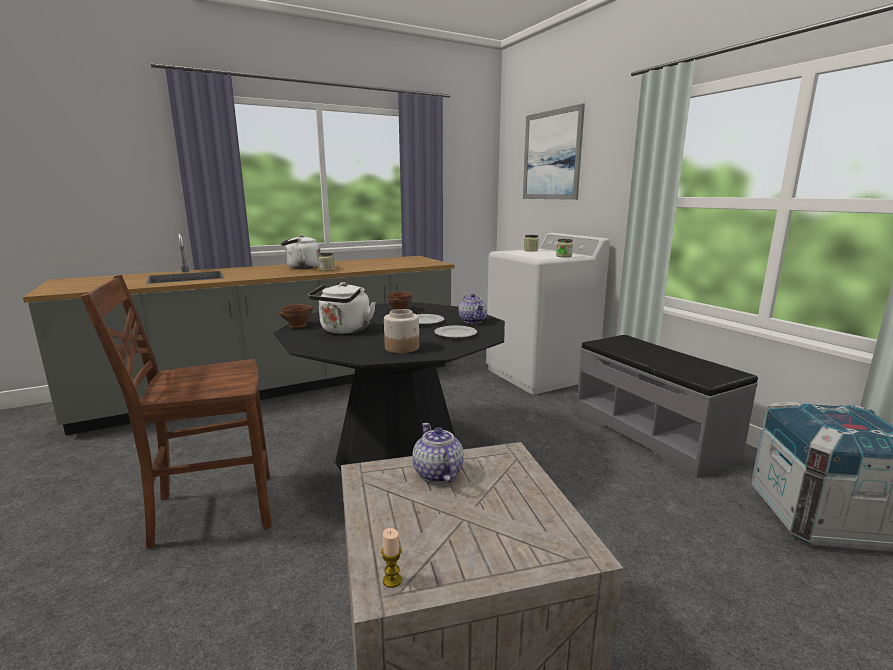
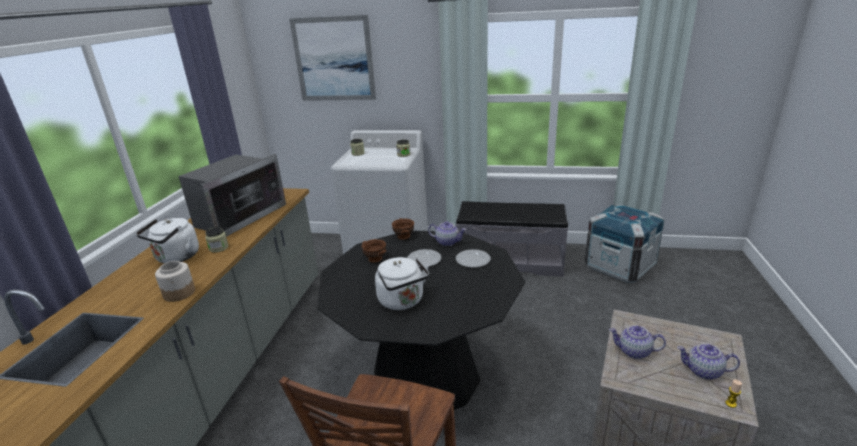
camera: 50 degrees left, 10 degrees up
brown bowl [278,304,313,328] -> brown bowl moved to [392,218,414,240]
jar [384,309,419,353] -> jar moved to [155,261,195,302]
none -> microwave [178,154,286,237]
none -> teapot [677,343,740,380]

